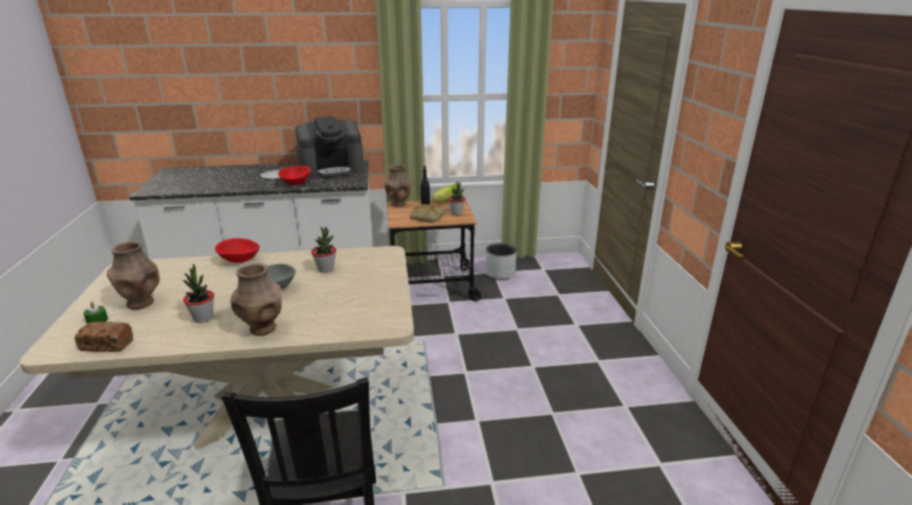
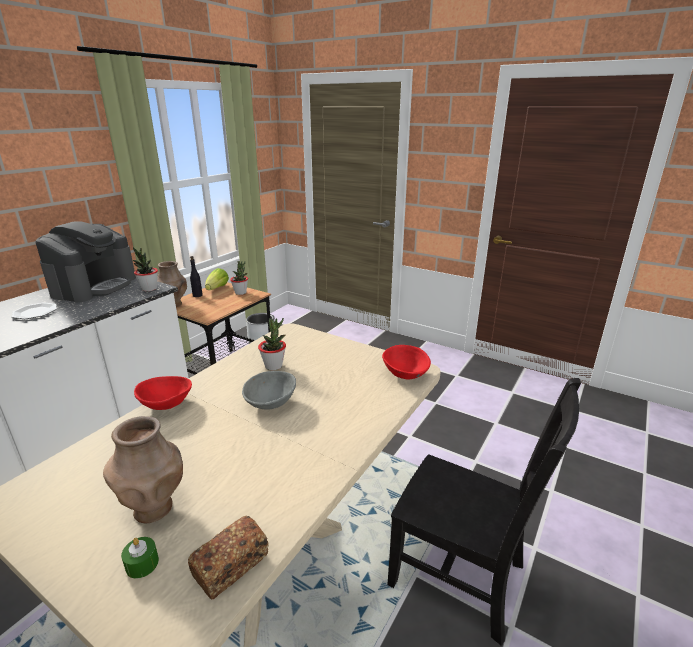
camera: 50 degrees left, 0 degrees up
potted plant [183,264,214,323] -> potted plant moved to [133,247,158,291]
brown vase [231,263,282,336] -> none
red bowl [278,166,311,185] -> red bowl moved to [382,345,431,380]
bread [410,204,445,223] -> none

